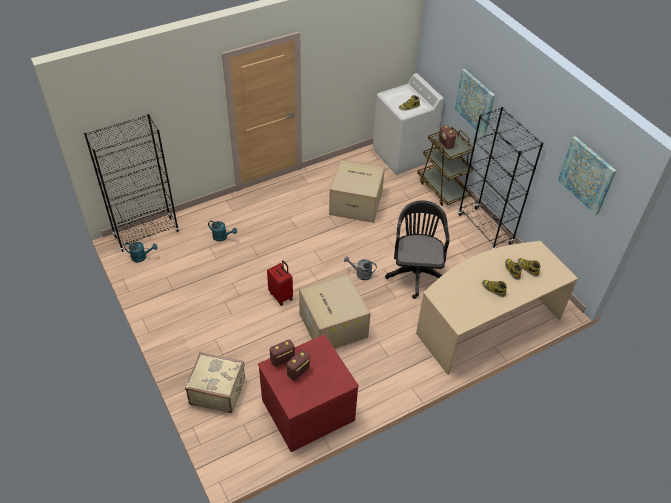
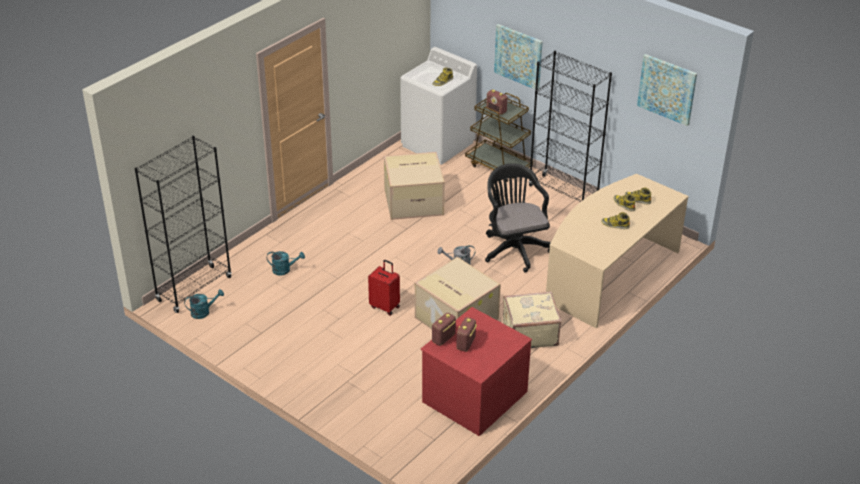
camera: 20 degrees left, 10 degrees down
beige suitcase [185,352,245,413] -> beige suitcase moved to [503,291,562,348]

